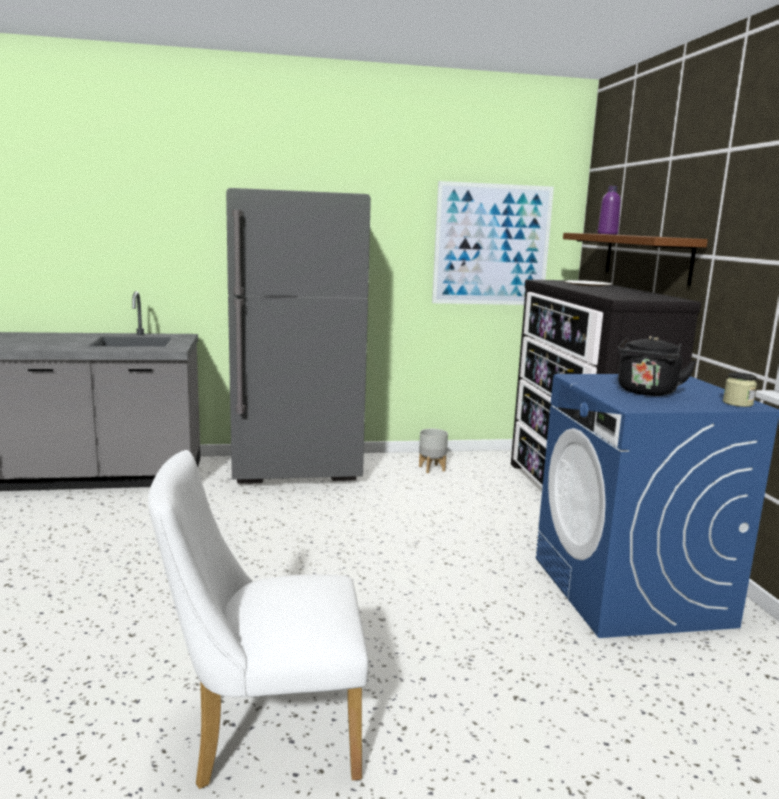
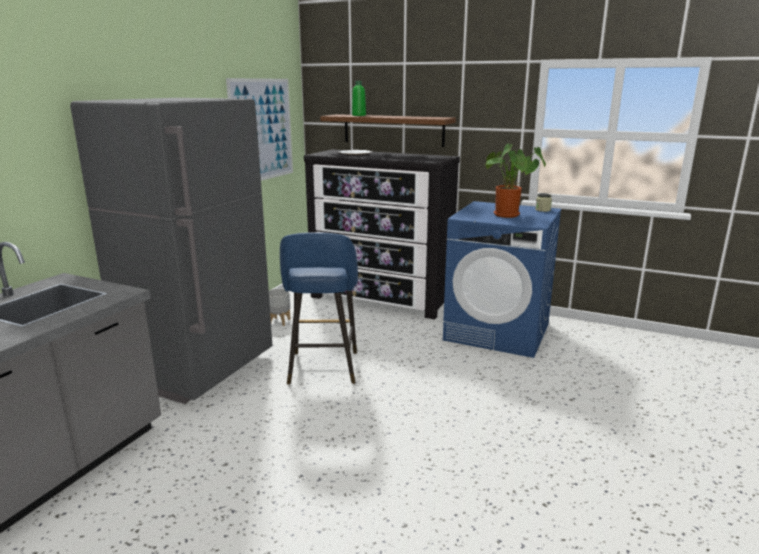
camera: 55 degrees left, 5 degrees up
white chair [148,450,369,789] -> none
purple bottle [598,186,621,235] -> green bottle [352,81,366,116]
black kettle [618,336,697,396] -> potted plant [485,143,546,218]
none -> blue stool [280,232,358,385]

